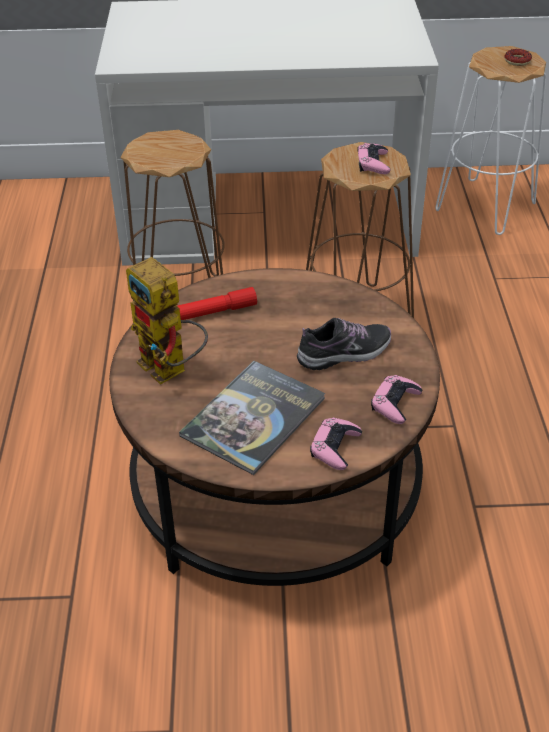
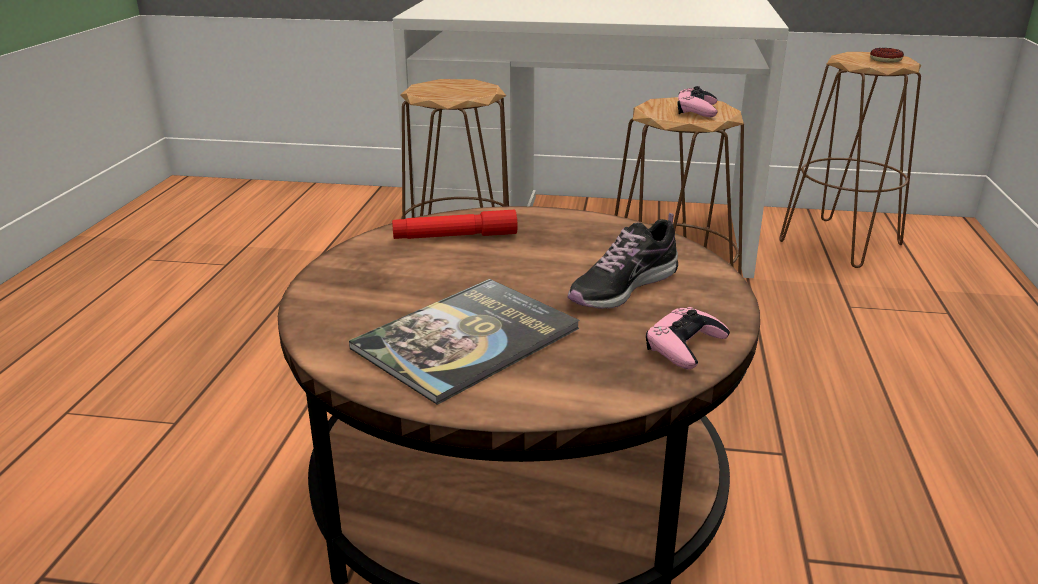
camera: 10 degrees right, 15 degrees down
toy robot [126,257,208,385] -> none
shoe [297,318,391,370] -> shoe turned 150 degrees clockwise [568,213,678,309]
pink game controller [310,417,362,470] -> none
white stool [436,46,546,235] -> brown stool [780,52,921,268]

